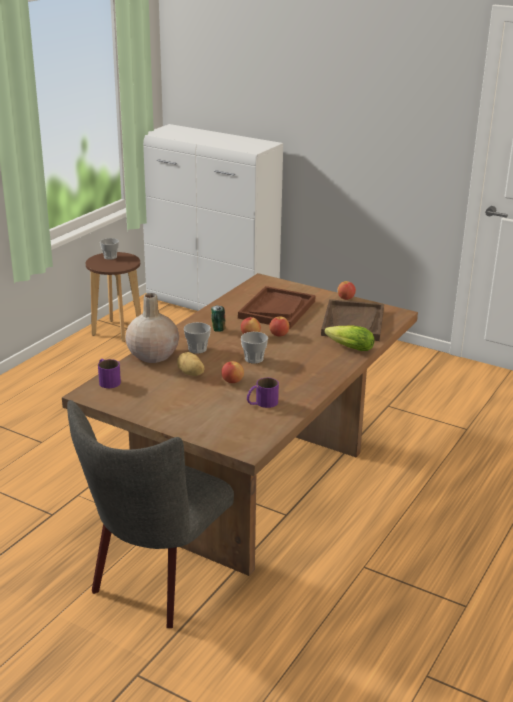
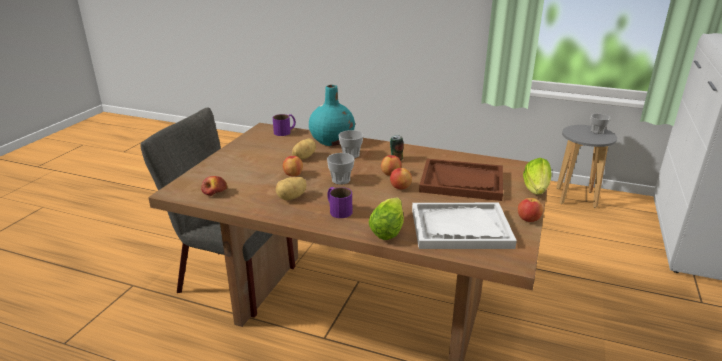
camera: 80 degrees right, 0 degrees up
brown stool [86,252,141,342] -> grey stool [556,125,617,208]
beige vase [125,293,179,363] -> turquoise vase [309,85,355,146]
purple mug [247,378,279,408] -> purple mug moved to [327,187,352,218]
brown tray [321,299,384,341] -> white tray [412,203,517,249]
none -> apple [201,176,227,196]
none -> potato [276,177,306,200]
none -> lettuce [523,158,551,195]

